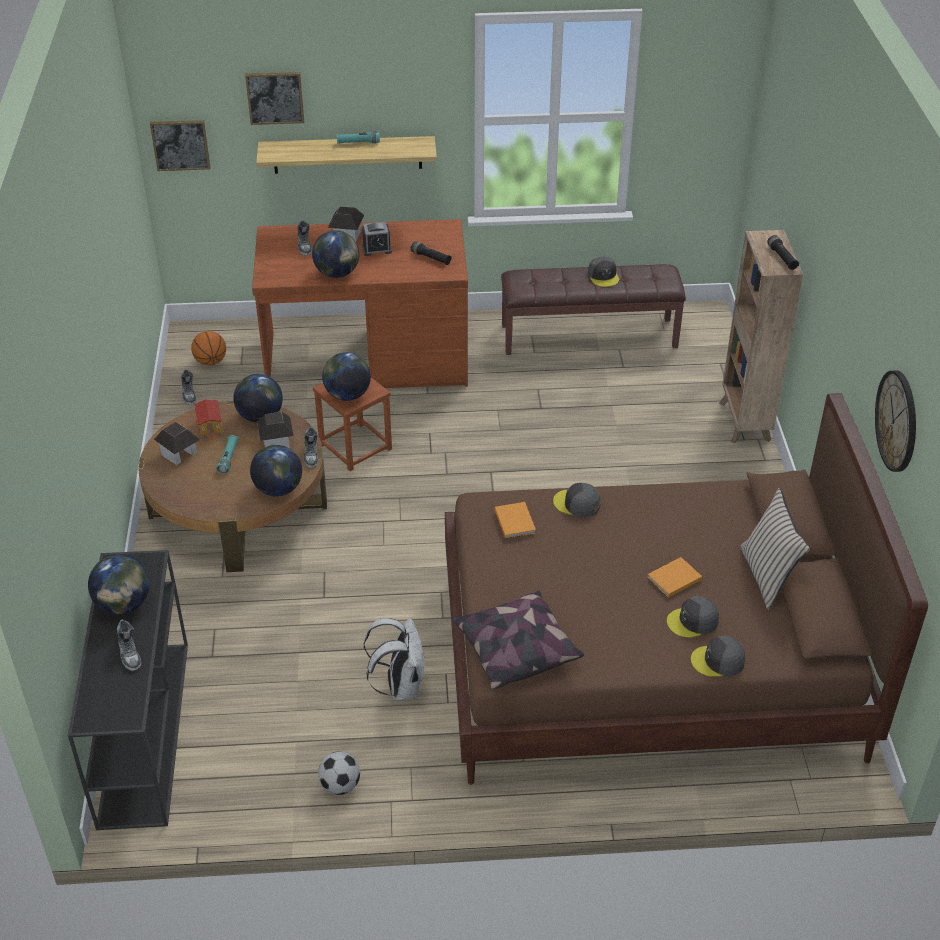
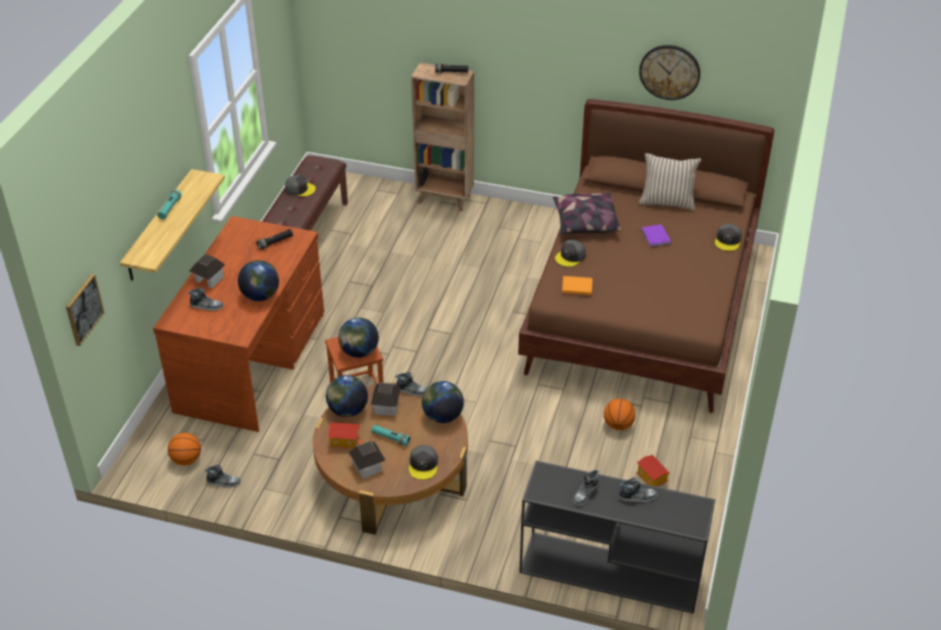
camera: 70 degrees left, 0 degrees up
globe [88,554,150,614] -> shoe [574,470,599,506]
picture [245,72,304,125] -> none
football [318,751,360,795] -> none
alarm clock [362,222,392,256] -> none
white backpack [363,618,425,701] -> basketball [604,399,636,430]
pillow [452,590,584,689] -> pillow moved to [553,193,621,234]
orange book [647,557,702,598] -> purple book [641,224,671,247]
grey cap [667,596,719,638] -> grey cap moved to [409,445,438,480]
none -> toy house [636,455,670,487]

